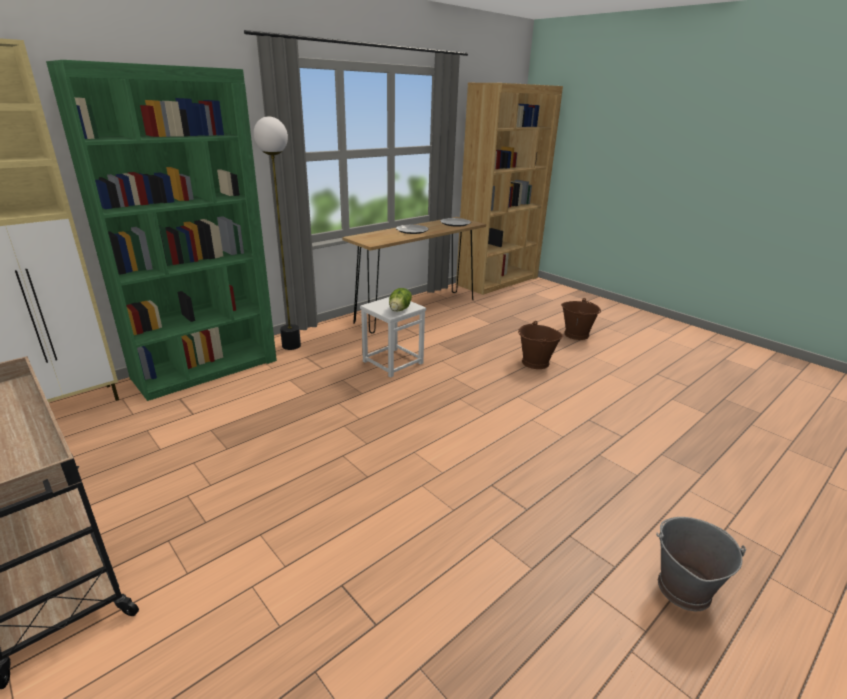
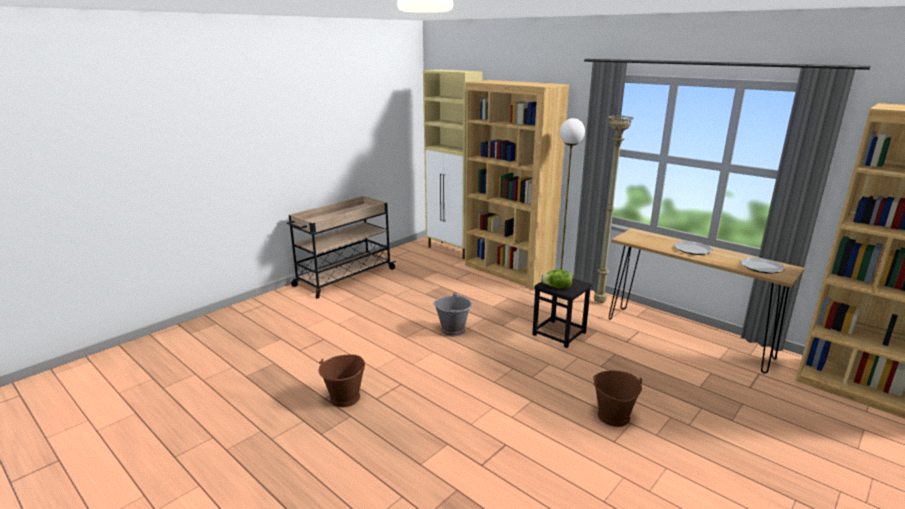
camera: 85 degrees right, 5 degrees down
green bookcase [46,60,277,401] -> brown bookcase [465,80,569,290]
white stool [360,297,426,377] -> black stool [532,278,592,348]
brown bucket [561,298,601,340] -> brown bucket moved to [318,354,365,407]
grey bucket [656,517,746,611] -> grey bucket moved to [433,292,472,336]
none -> beige floor lamp [594,115,633,303]

